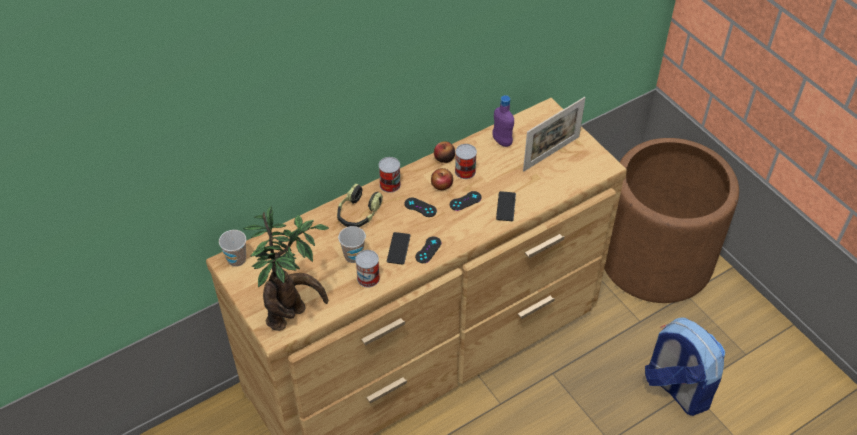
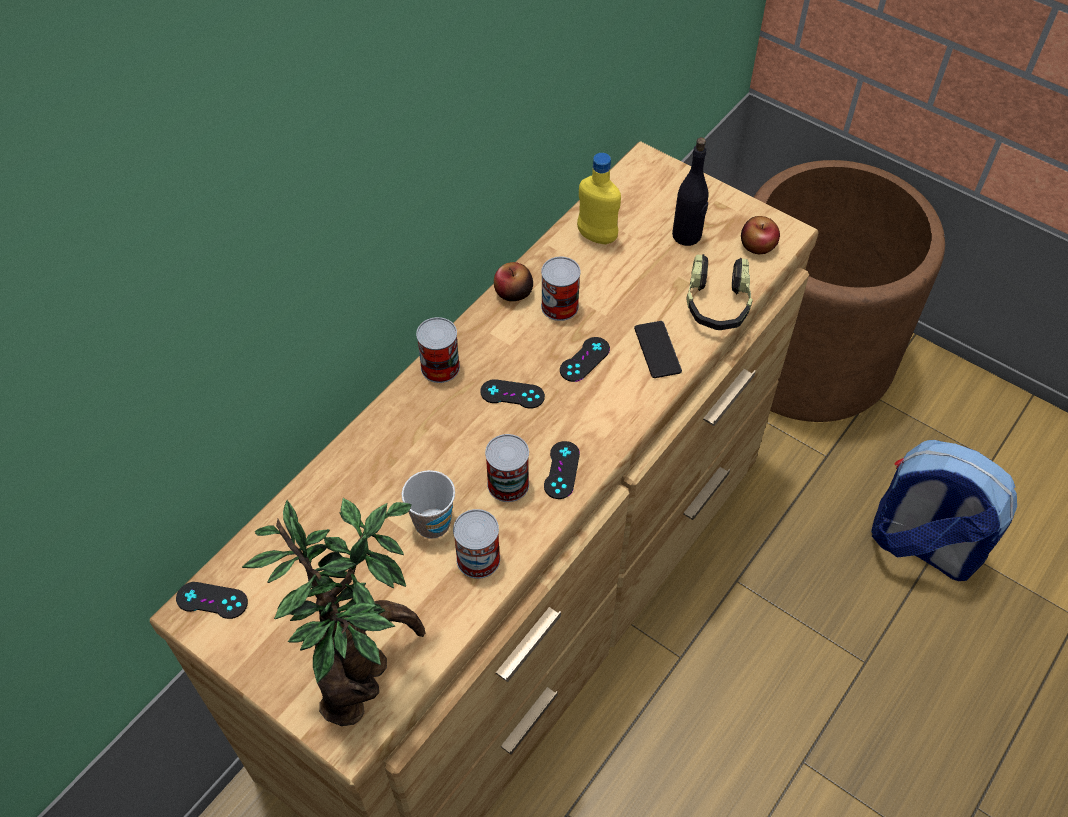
camera: 20 degrees left, 5 degrees up
cup [219,230,246,267] -> black game controller [176,582,248,619]
headphones [337,184,383,227] -> headphones moved to [686,254,753,330]
phone [387,232,411,265] -> can [485,434,529,502]
apple [431,168,453,190] -> apple moved to [741,216,780,254]
purple bottle [492,95,514,147] -> yellow bottle [577,153,621,244]
picture frame [523,97,586,171] -> black bottle [672,137,709,246]

